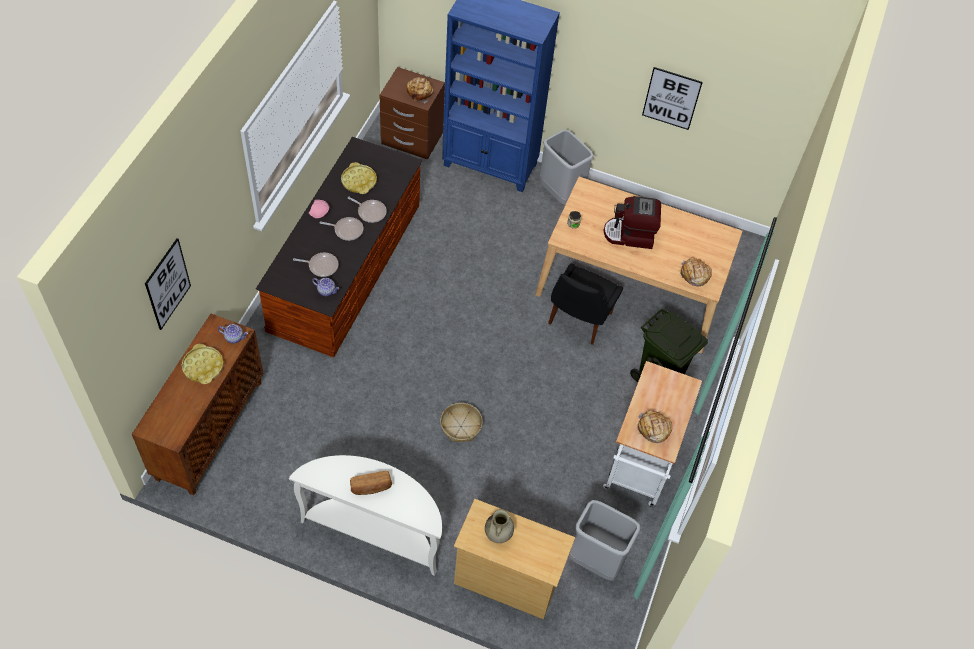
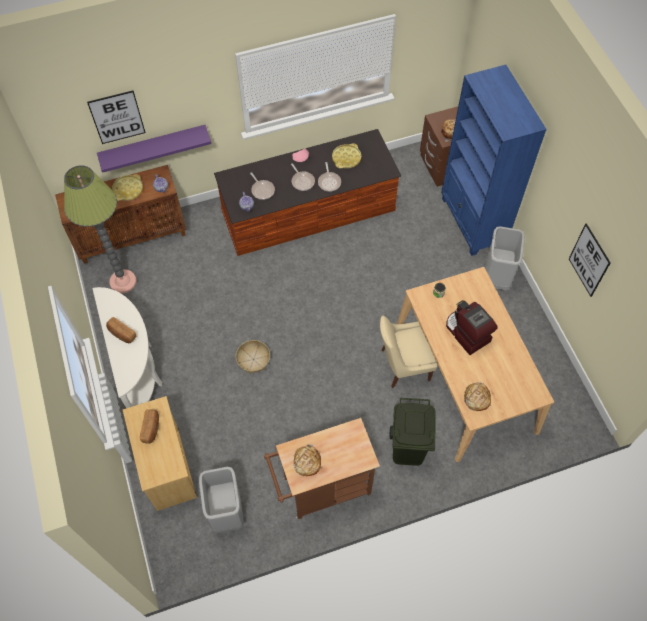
camera: 55 degrees right, 5 degrees up
beige vase [485,510,514,543] -> bread [140,409,159,444]
black chair [548,263,623,345] -> beige chair [380,316,437,388]
white cart [603,361,702,507] -> brown cart [264,418,380,519]
none -> floor lamp [64,165,136,293]
none -> purple shelf [97,125,212,173]

